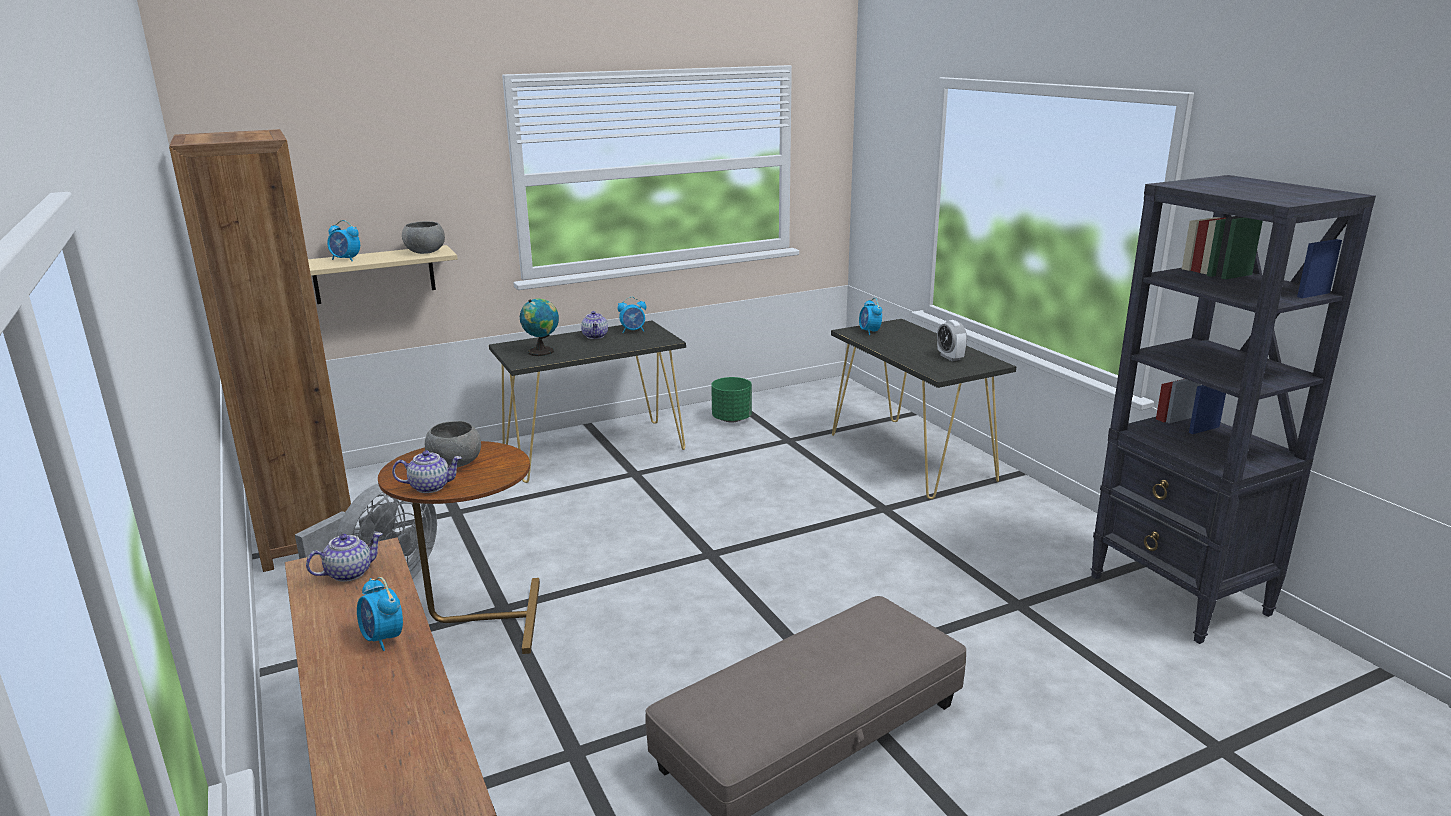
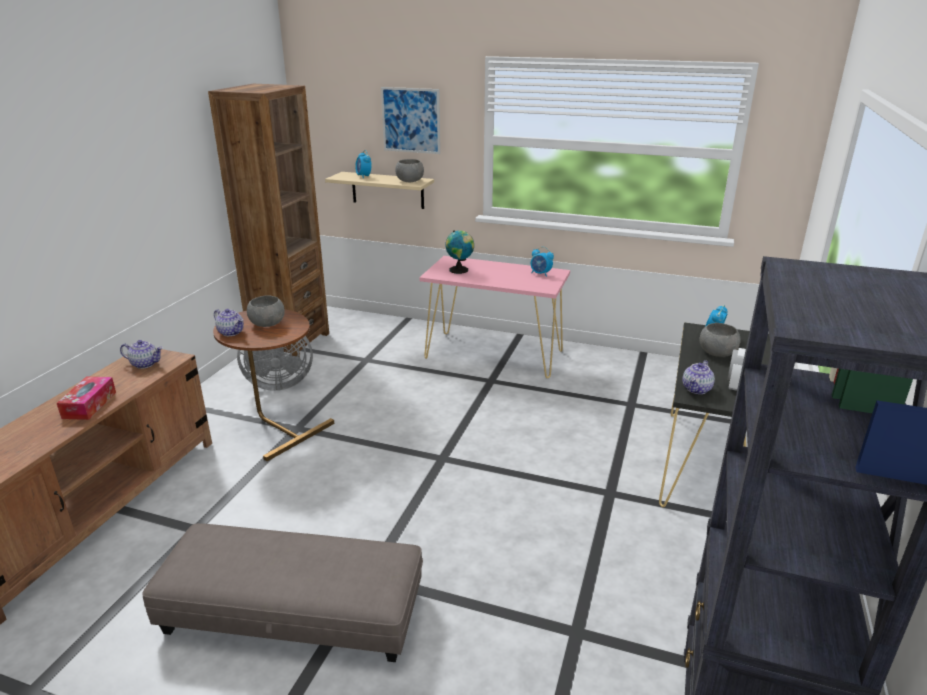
camera: 45 degrees right, 5 degrees up
alarm clock [357,577,403,651] -> tissue box [57,377,116,420]
black console table [489,321,686,483] -> pink console table [419,256,570,378]
teapot [581,311,608,339] -> teapot moved to [682,360,715,394]
green planter [711,377,752,423] -> none
none -> picture [381,87,440,154]
none -> grey bowl [700,323,741,357]

